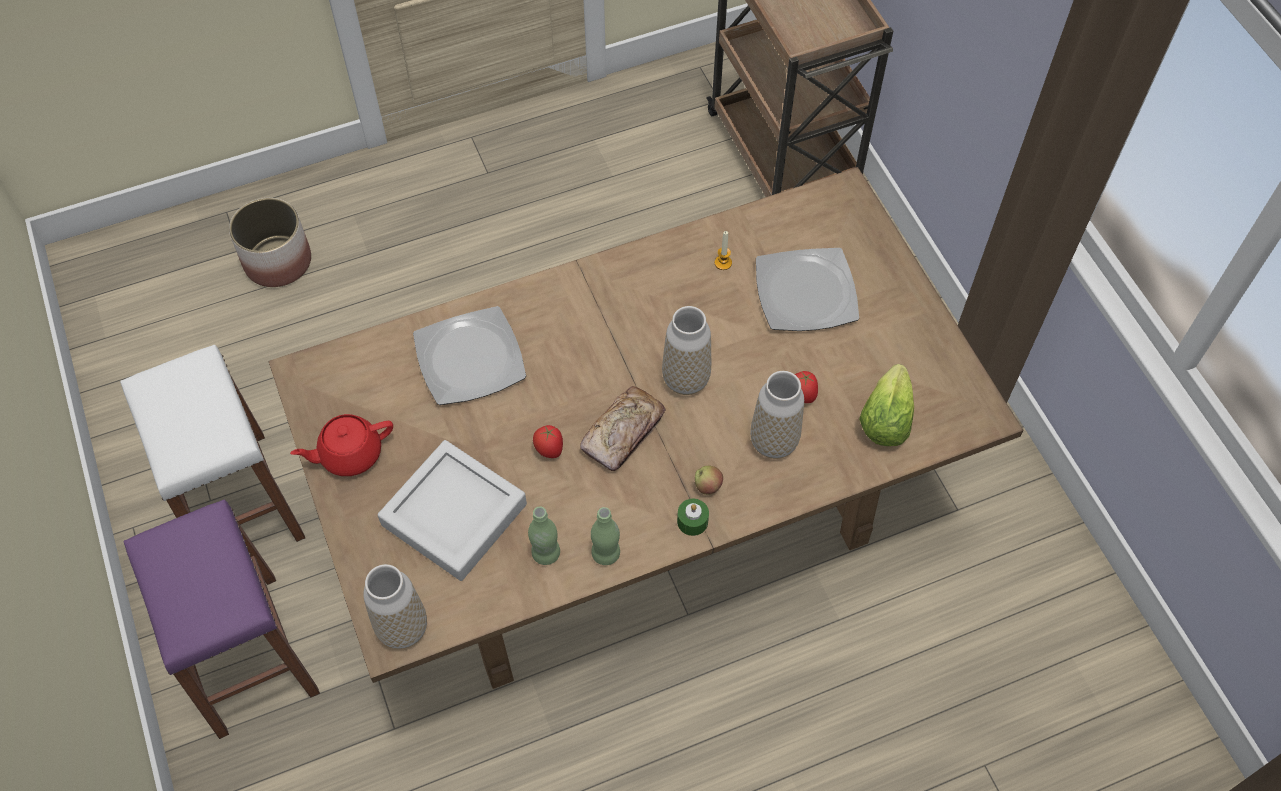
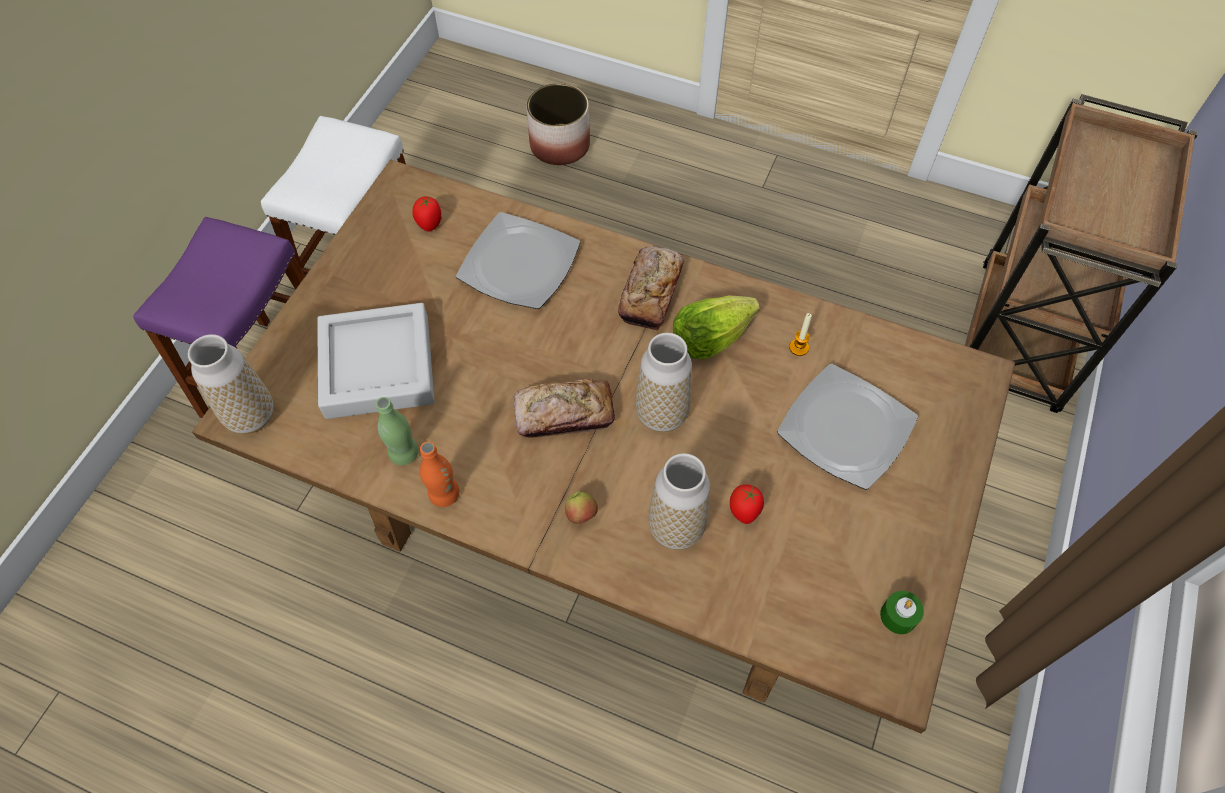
camera: 45 degrees right, 0 degrees up
red teapot [290,414,393,476] -> none
tomato [533,425,563,458] -> tomato moved to [412,197,442,232]
green bottle [591,507,620,565] -> orange bottle [420,441,460,507]
green candle [677,499,709,536] -> green candle moved to [880,591,924,634]
lettuce [859,364,914,446] -> lettuce moved to [673,296,760,359]
none -> bread [618,247,684,331]

